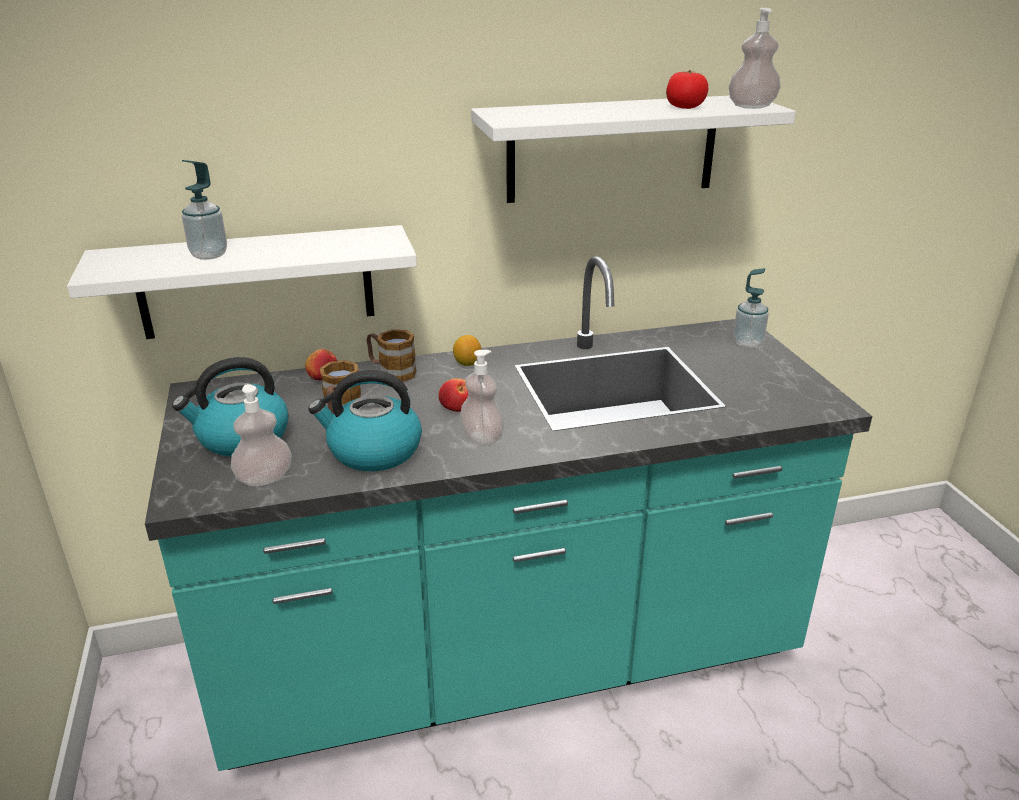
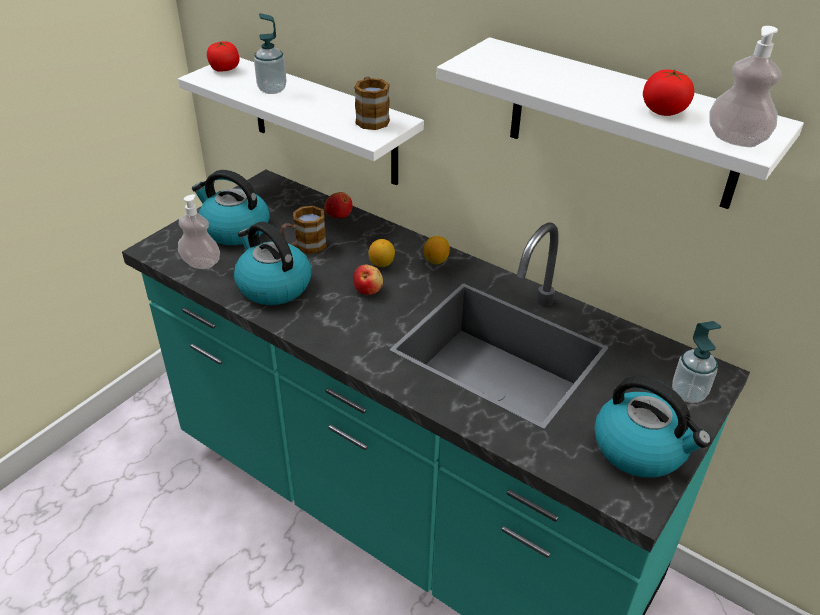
camera: 50 degrees right, 10 degrees up
mug [366,329,417,382] -> mug moved to [354,77,390,130]
soap dispenser [460,350,504,446] -> none
none -> tomato [207,41,239,72]
none -> lemon [368,239,395,267]
none -> kettle [595,375,711,478]

